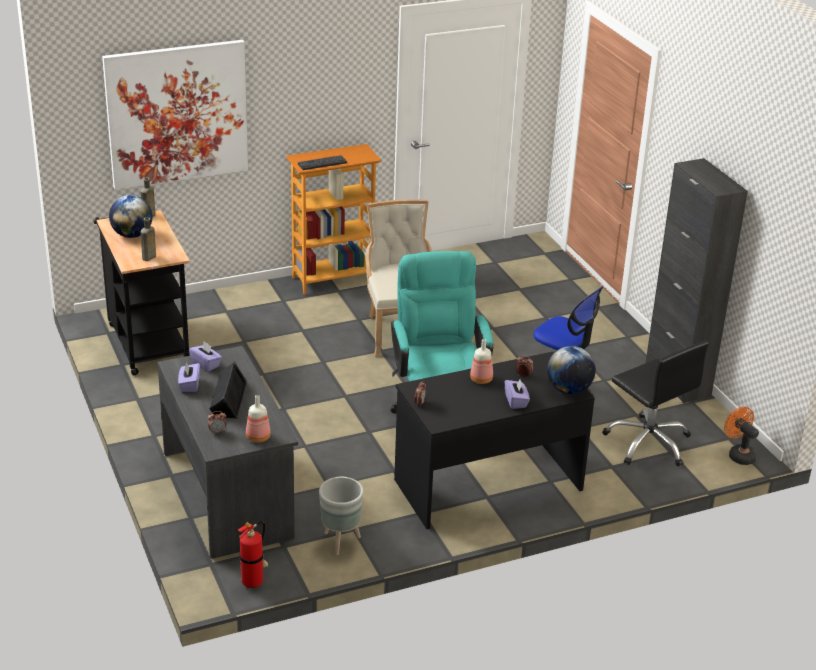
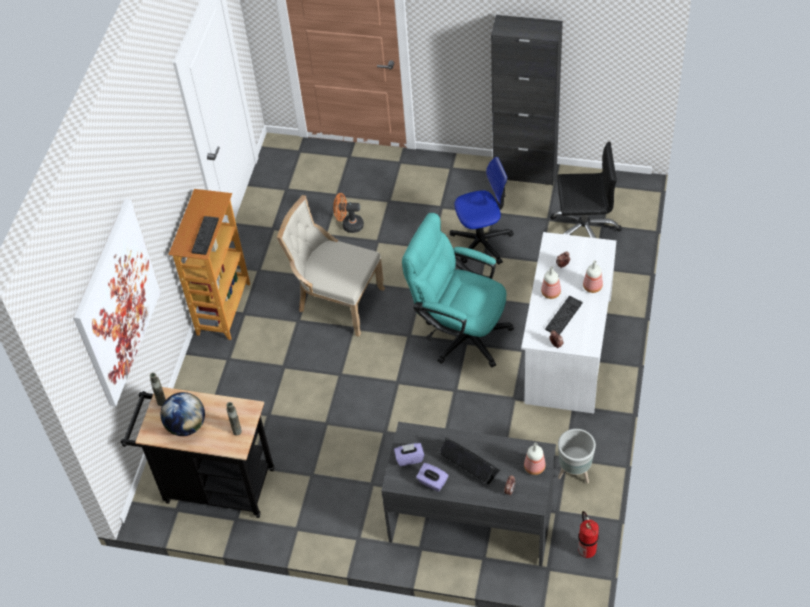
camera: 50 degrees left, 20 degrees up
black desk [394,352,595,529] -> white desk [521,232,616,414]
purple tissue box [505,379,530,409] -> bottle [583,261,603,293]
globe [547,346,596,394] -> none
orange fan [724,407,759,465] -> orange fan moved to [333,193,364,233]
none -> keyboard [545,296,583,335]

